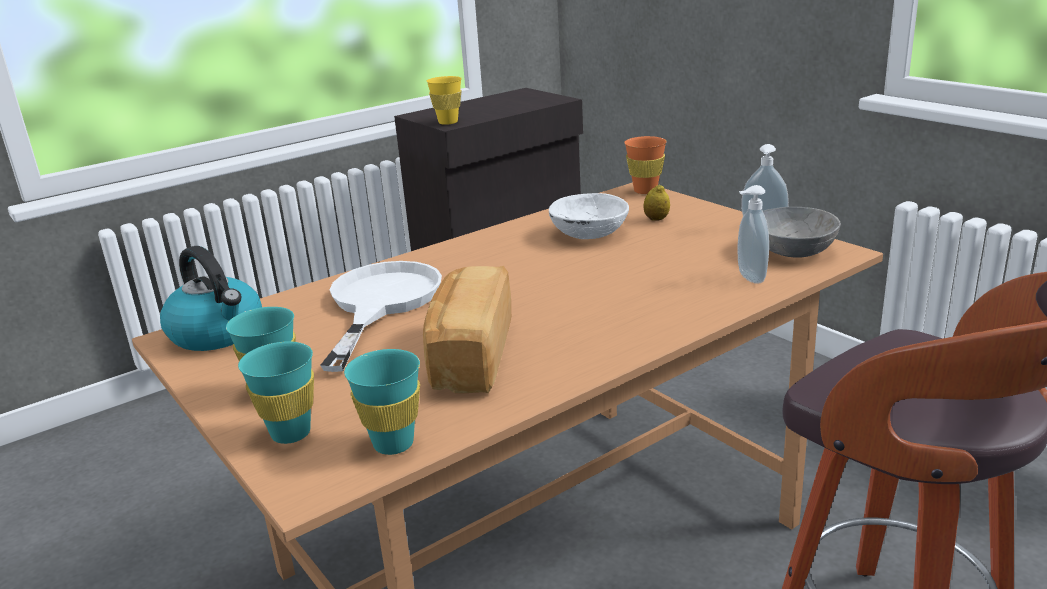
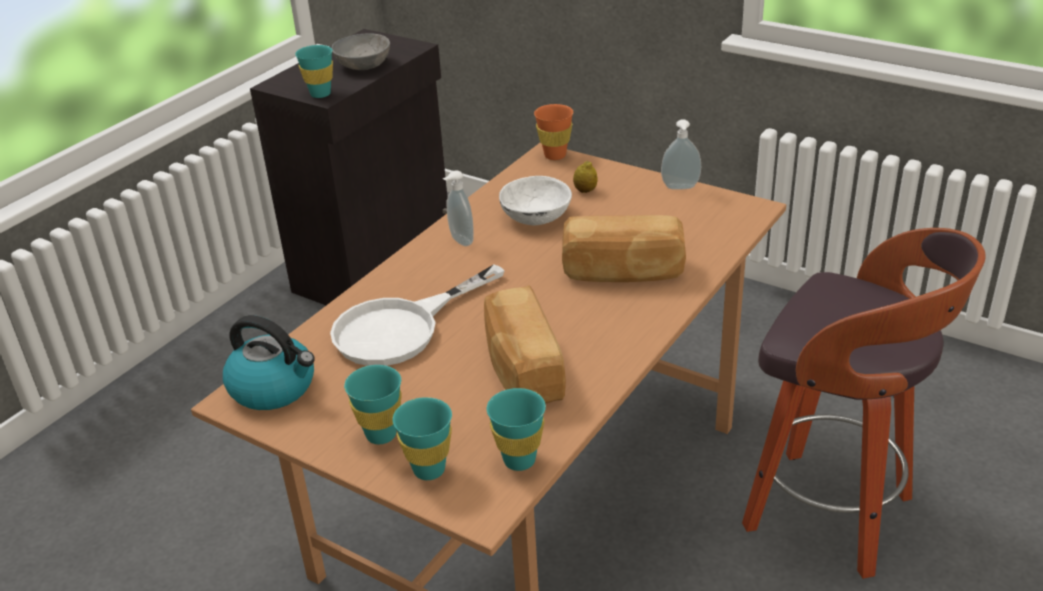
camera: 20 degrees left, 10 degrees up
white frying pan [320,261,442,372] -> white frying pan turned 120 degrees counterclockwise [330,264,505,366]
yellow cup [427,76,462,125] -> turquoise cup [295,45,333,98]
soap dispenser [738,185,769,284] -> soap dispenser moved to [443,170,474,246]
grey bowl [763,207,841,258] -> grey bowl moved to [331,33,390,70]
none -> bread [562,215,686,282]

